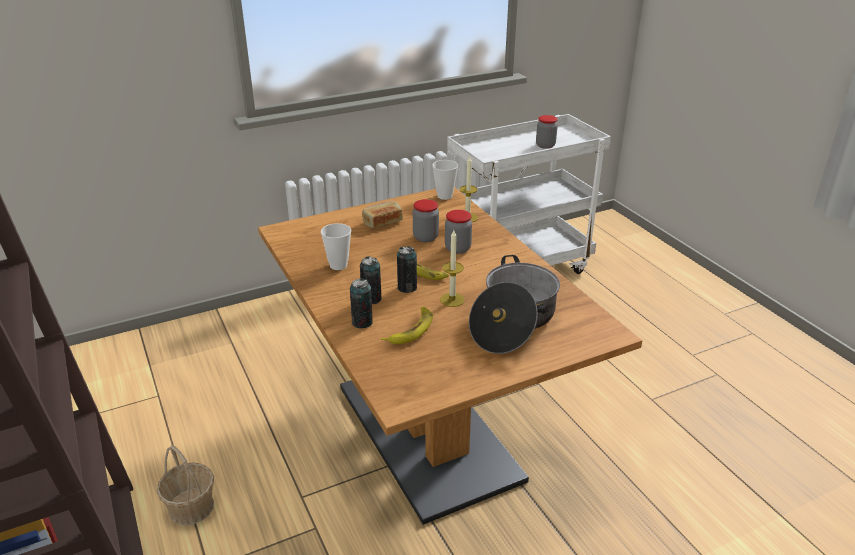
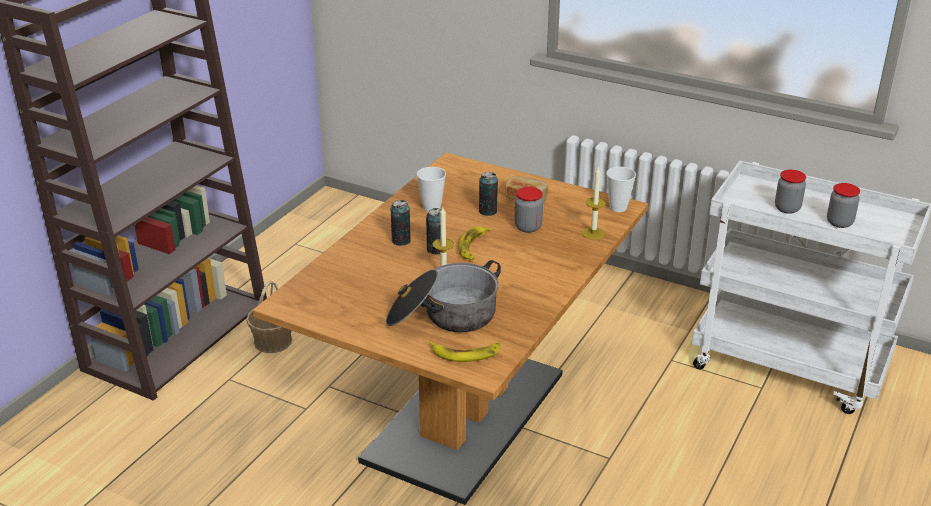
camera: 55 degrees right, 0 degrees up
can [350,278,373,329] -> can moved to [479,172,498,216]
banana [381,307,433,344] -> banana moved to [429,341,501,362]
jar [445,210,472,254] -> jar moved to [775,170,806,214]

